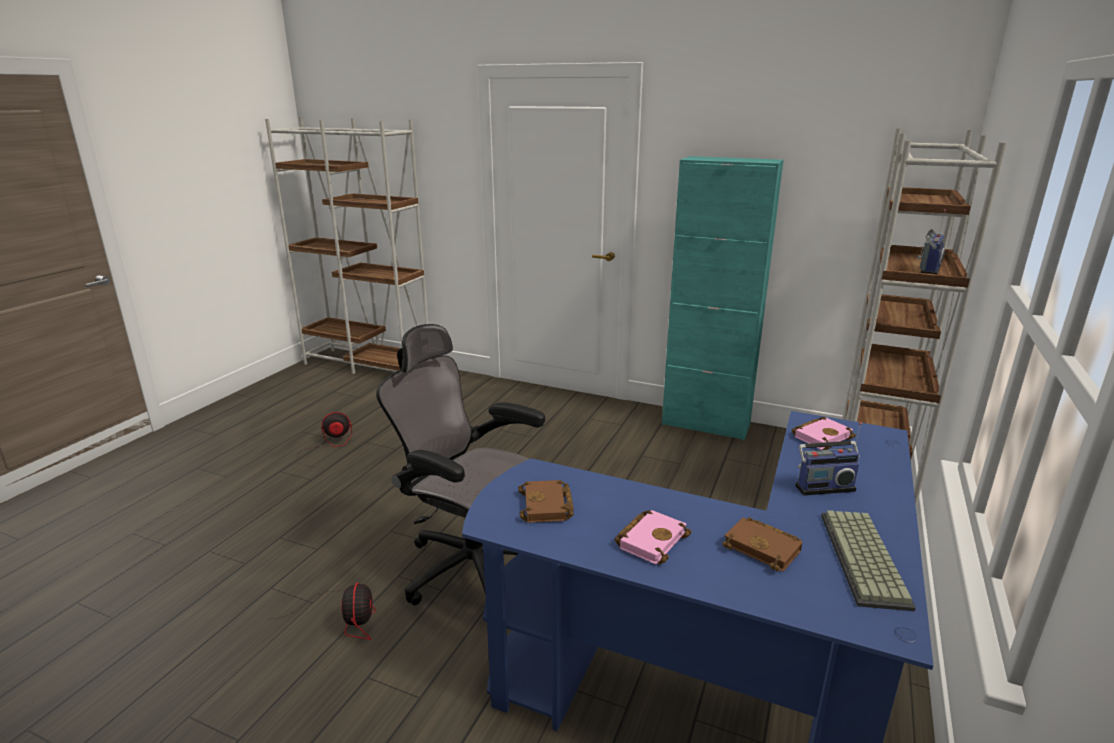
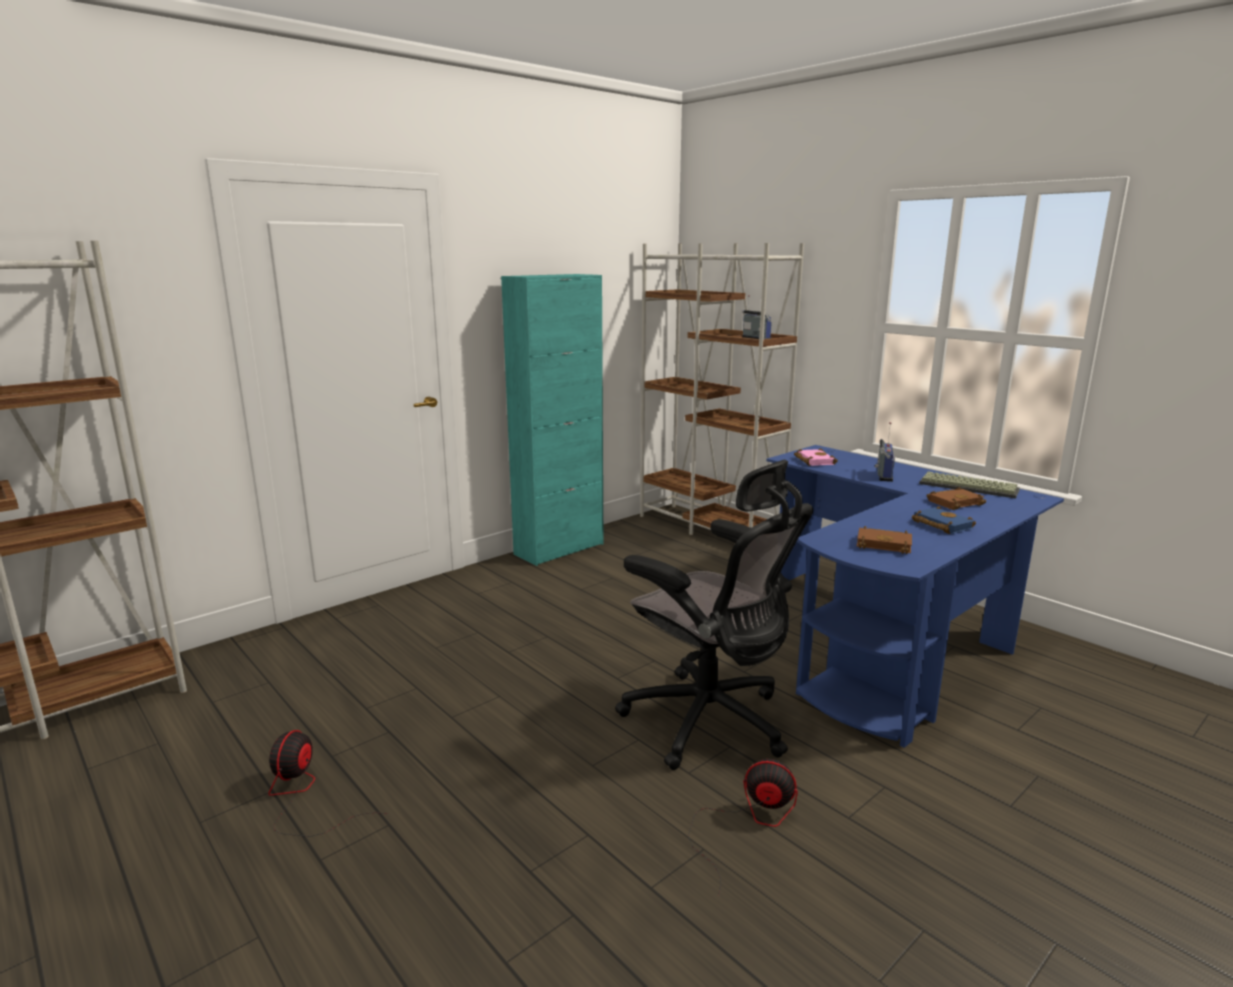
camera: 65 degrees left, 5 degrees down
office chair [376,324,545,605] -> office chair turned 105 degrees counterclockwise [615,460,813,770]
pink book [615,510,692,564] -> blue book [912,506,976,534]

